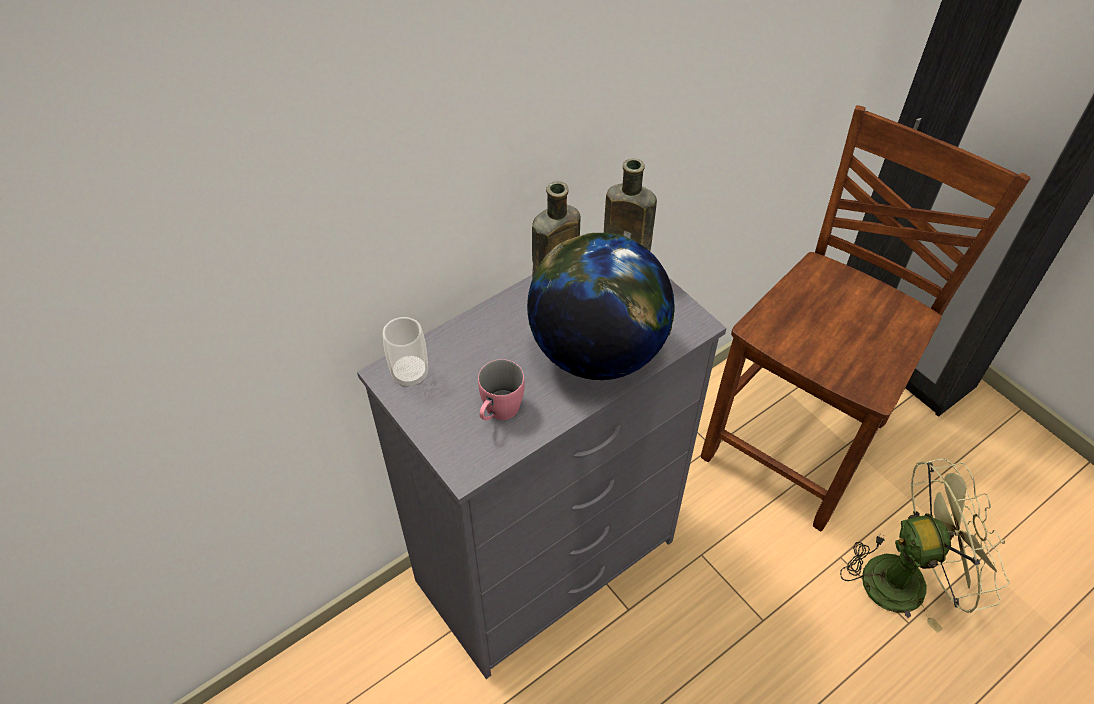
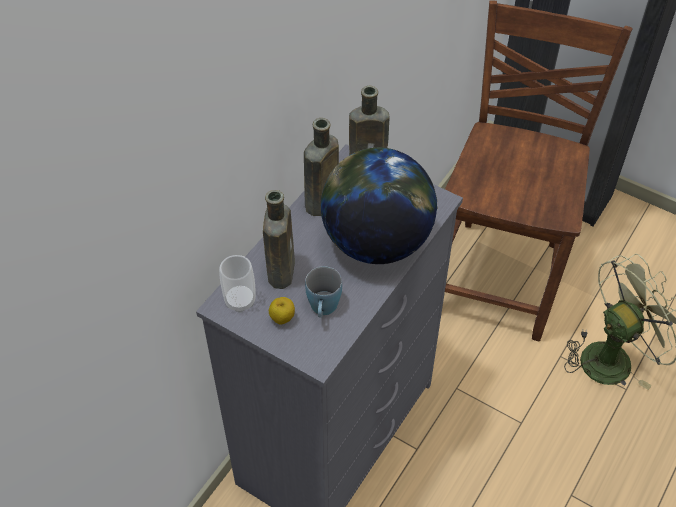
camera: 20 degrees left, 0 degrees up
pink mug [478,359,524,421] -> blue mug [305,266,342,317]
none -> brown bottle [263,190,295,289]
none -> apple [269,297,295,325]

